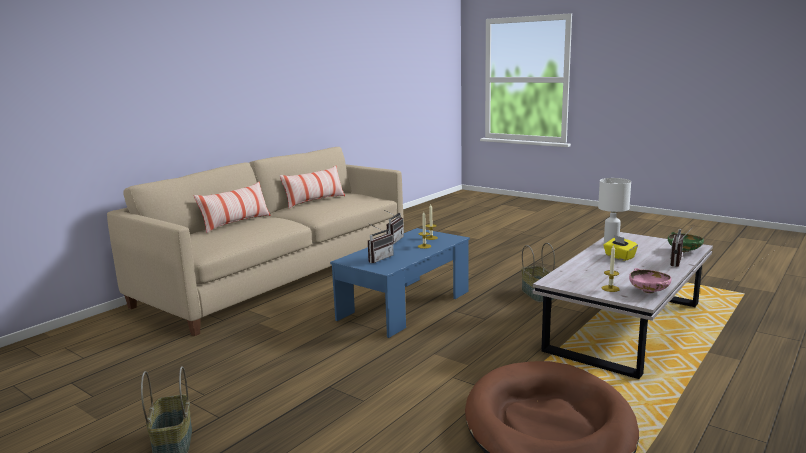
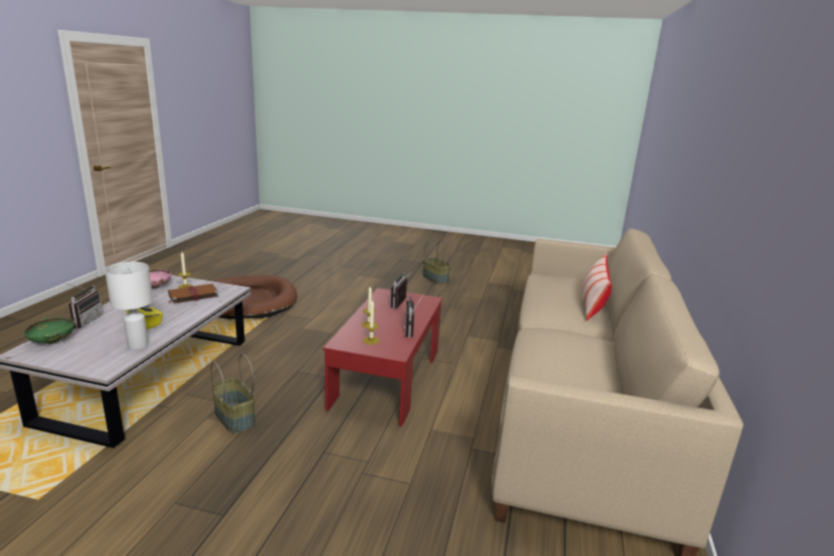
camera: 155 degrees right, 5 degrees up
pillow [279,166,345,209] -> none
blue coffee table [330,228,470,338] -> red coffee table [323,288,443,427]
none -> brown book [168,284,219,304]

